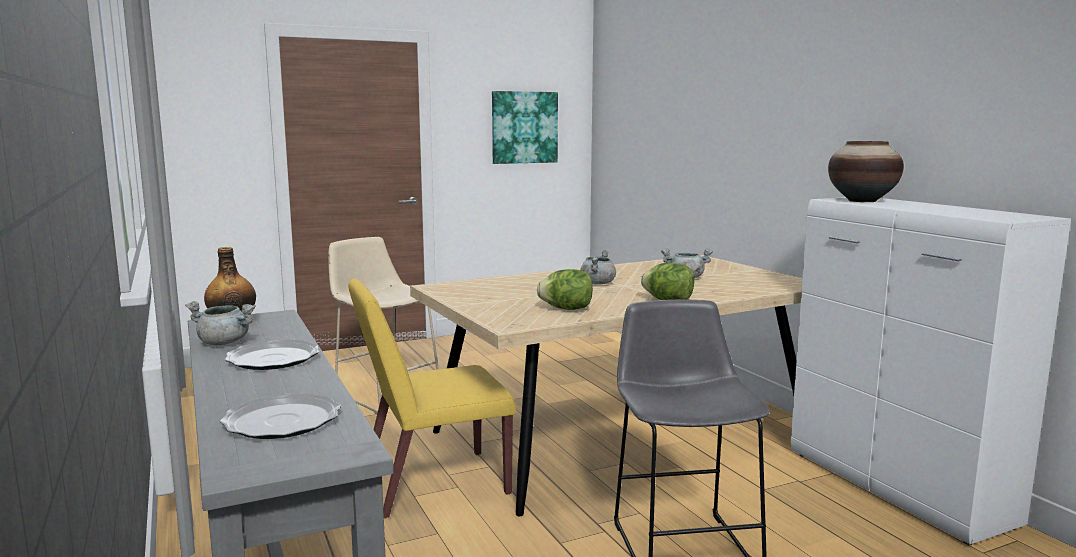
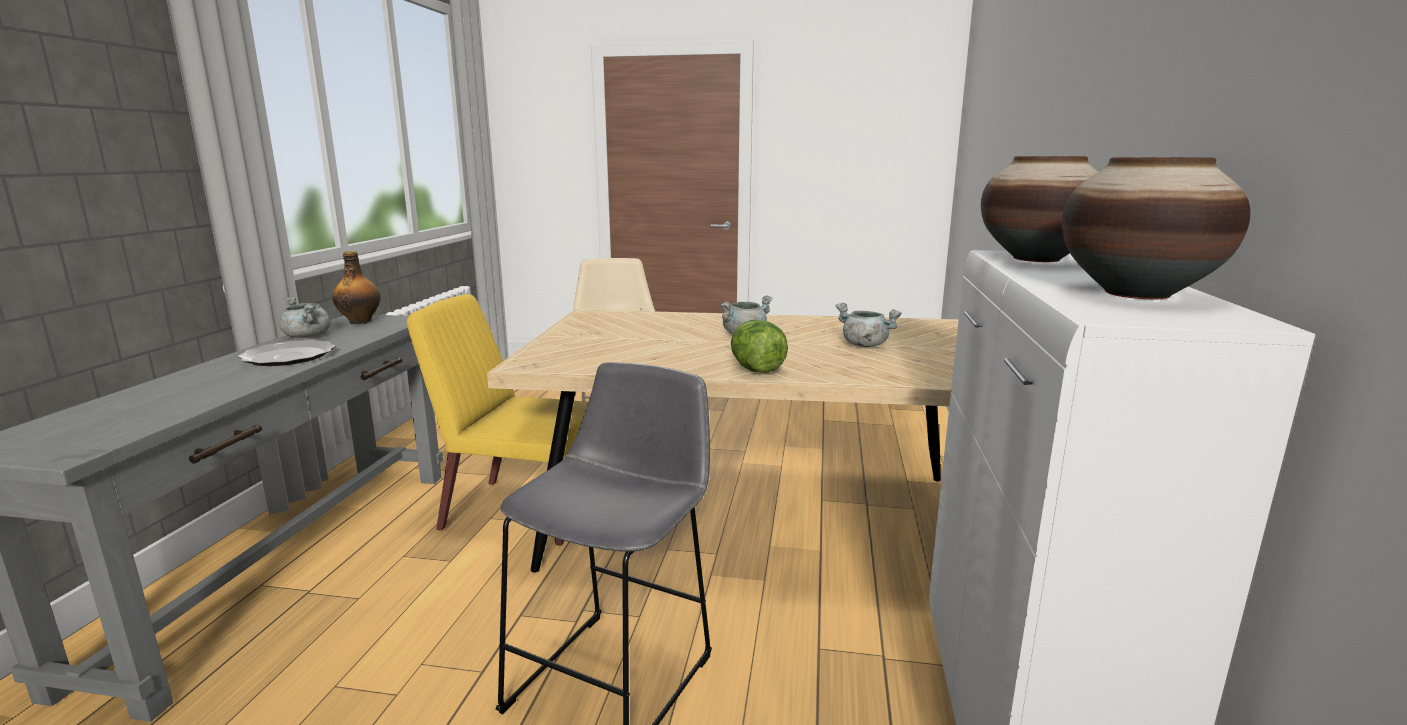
camera: 35 degrees right, 5 degrees up
plate [220,393,341,439] -> none
picture [492,91,558,164] -> none
lettuce [537,269,593,310] -> none
none -> vase [1062,157,1251,299]

